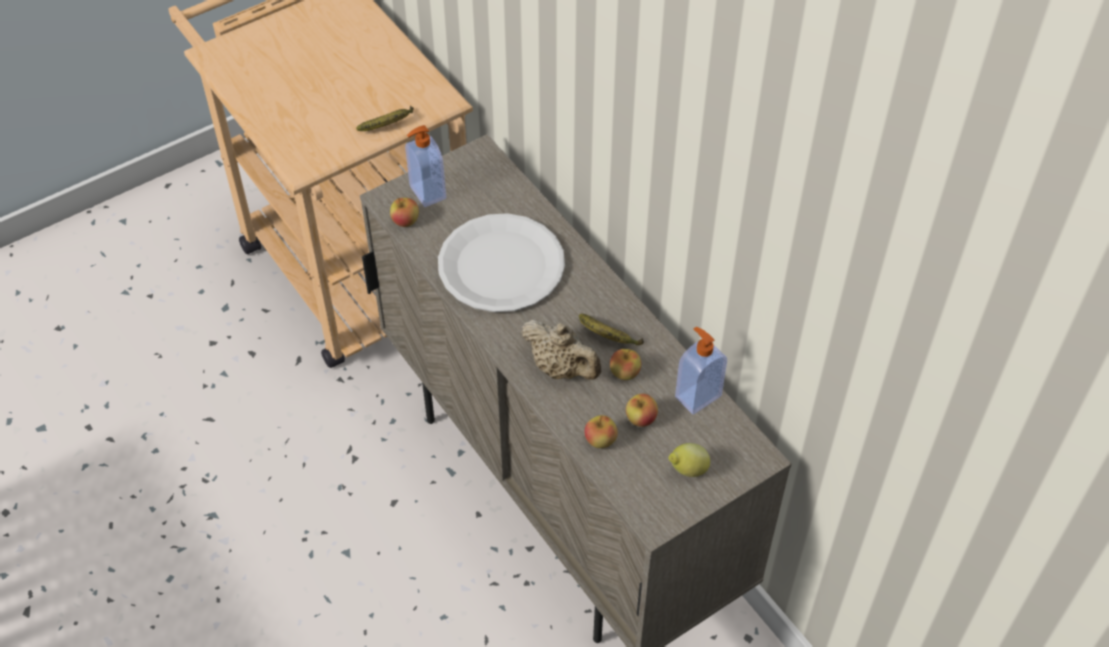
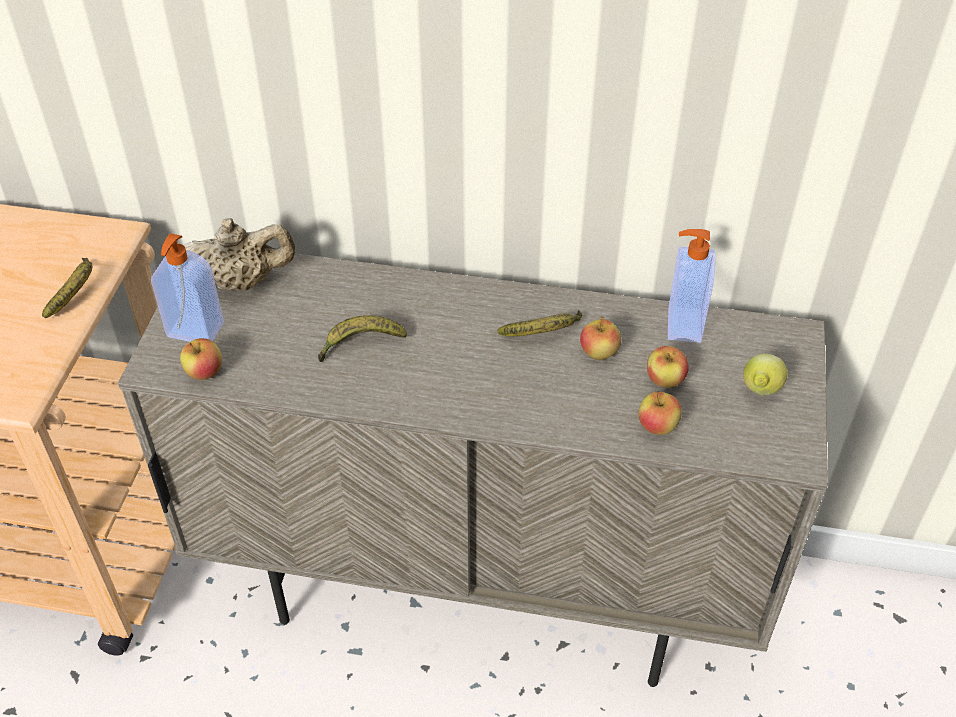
camera: 45 degrees left, 5 degrees down
white plate [438,213,565,312] -> banana [318,315,407,362]
beige teapot [521,320,601,380] -> beige teapot moved to [183,218,295,291]

